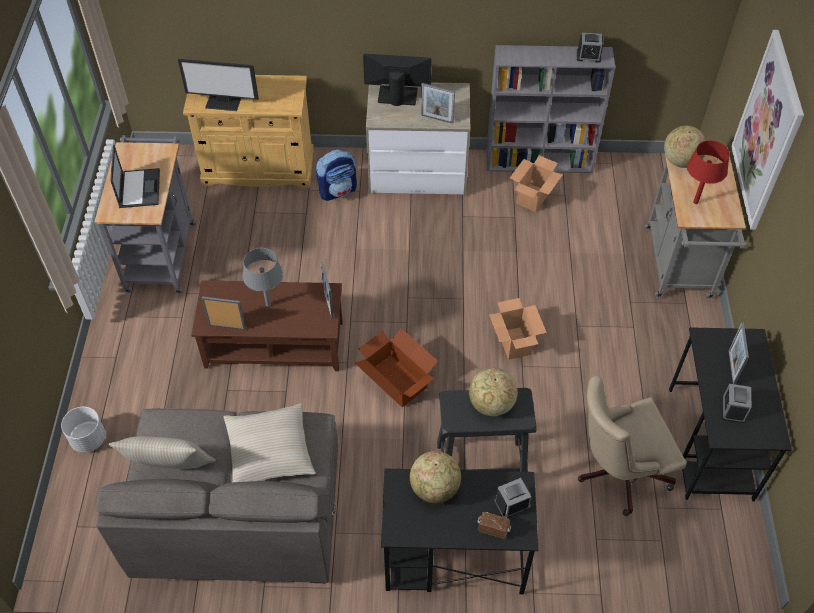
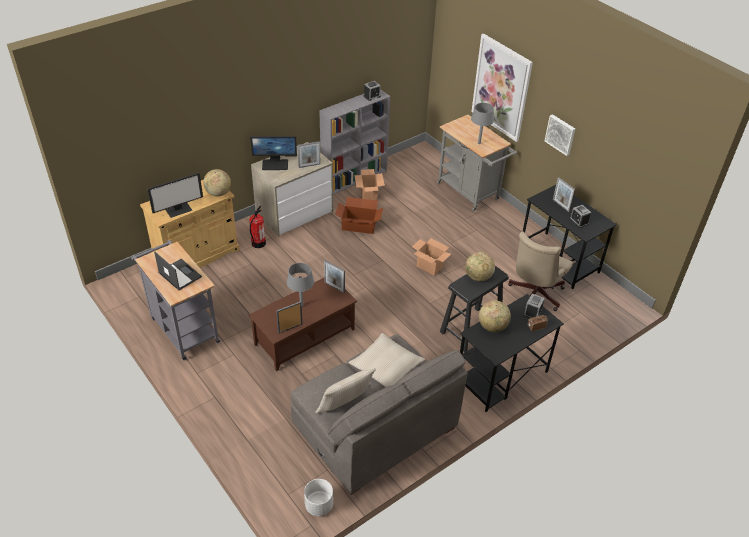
camera: 40 degrees left, 10 degrees down
white planter [61,407,106,453] -> white planter moved to [304,479,333,516]
backpack [316,149,357,201] -> fire extinguisher [249,206,266,248]
cardboard box [355,328,438,407] -> cardboard box moved to [335,197,383,234]
monitor [363,54,432,106] -> monitor turned 150 degrees counterclockwise [250,136,297,170]
globe [664,126,706,168] -> globe moved to [203,169,231,197]
red table lamp [687,140,730,204] -> grey table lamp [471,103,494,144]
none -> picture [545,114,575,156]

